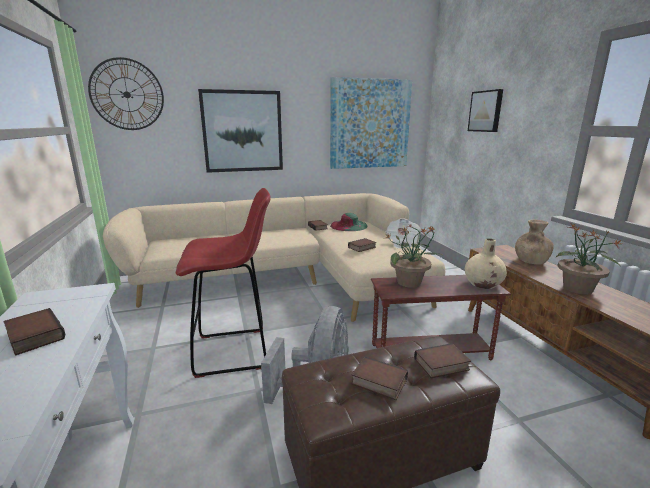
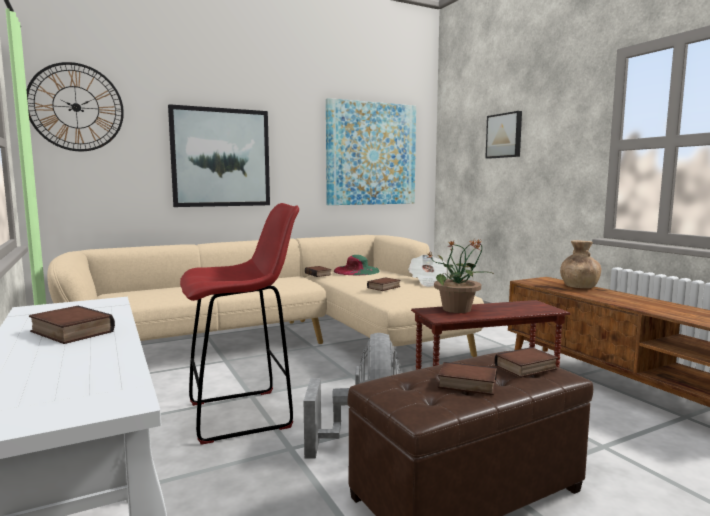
camera: 10 degrees left, 10 degrees down
beige vase [465,238,507,289] -> none
potted plant [556,223,624,294] -> none

